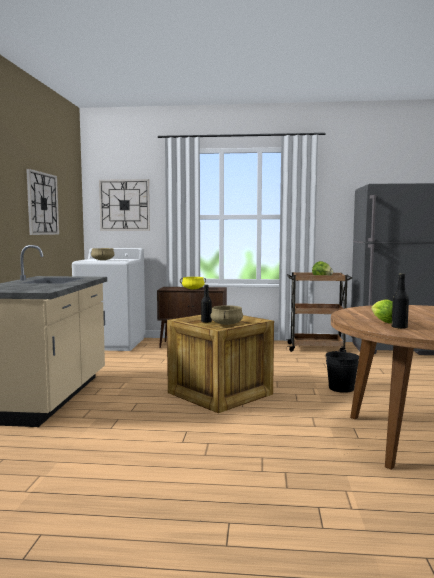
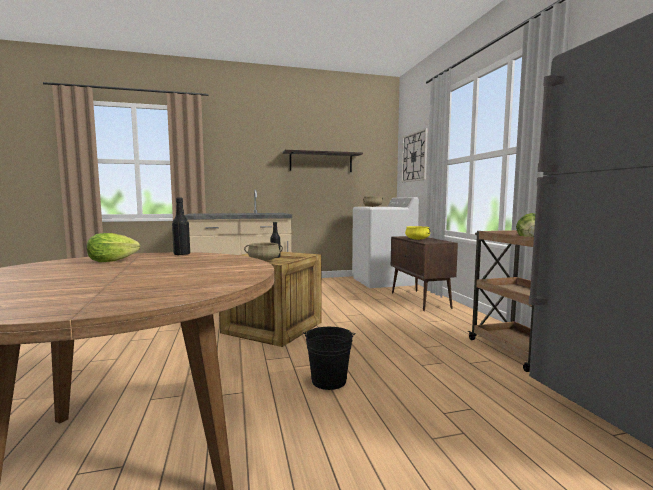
camera: 70 degrees right, 0 degrees up
wall clock [26,169,59,235] -> shelf [283,150,363,172]
black bottle [392,273,409,329] -> black bottle moved to [172,198,190,255]

